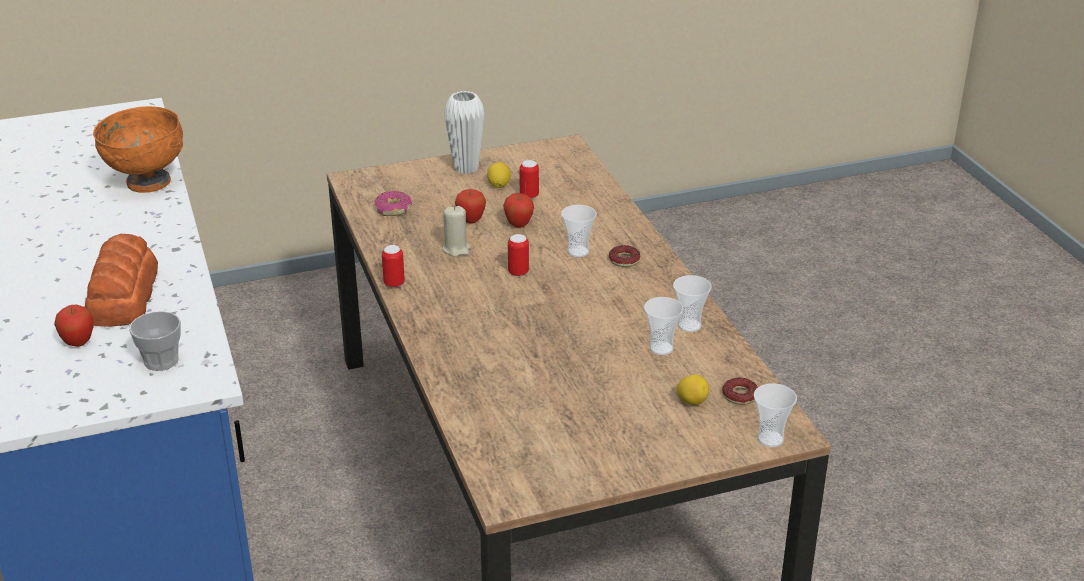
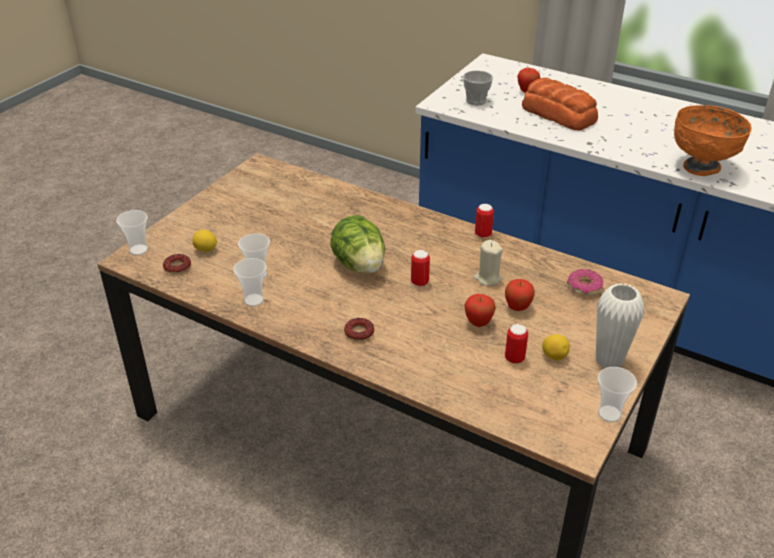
camera: 140 degrees right, 5 degrees up
cup [561,205,596,257] -> cup moved to [598,367,637,422]
none -> lettuce [330,215,385,274]

